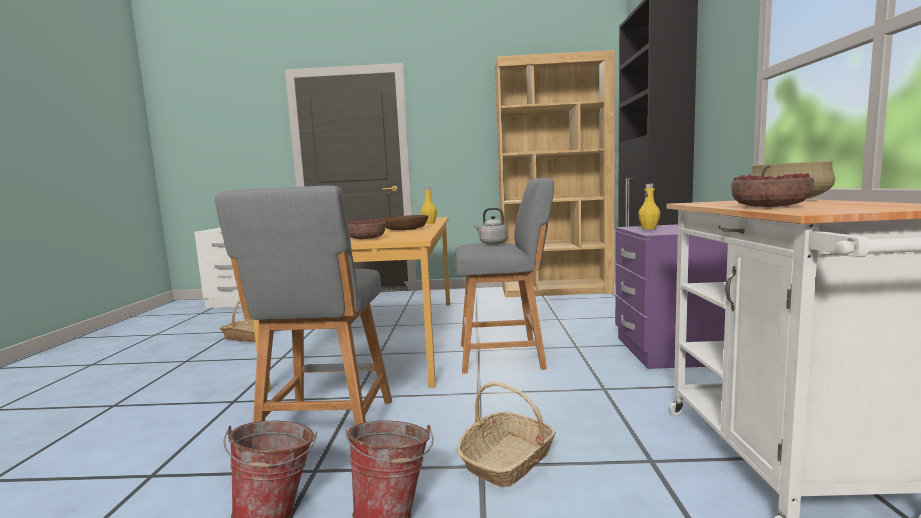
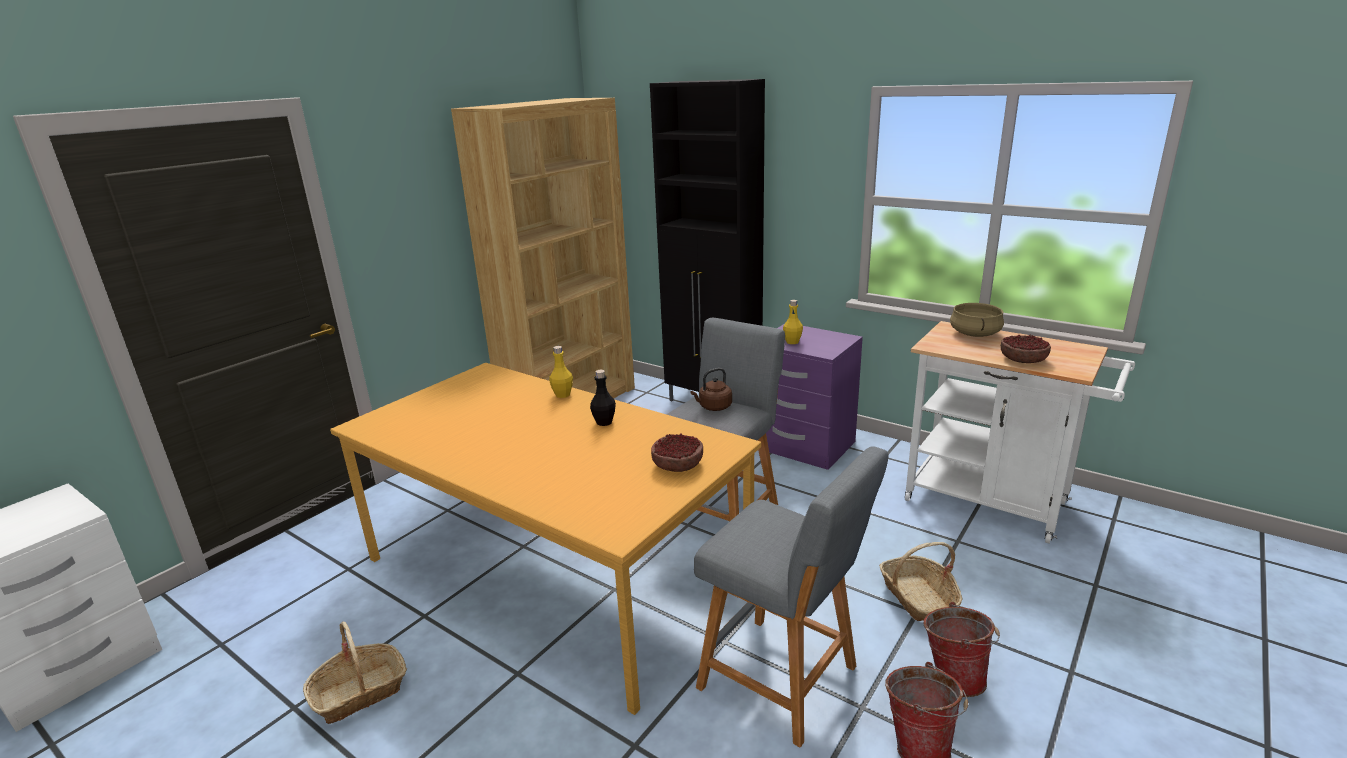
camera: 55 degrees left, 15 degrees up
brown bowl [380,215,428,230] -> black bottle [590,370,616,426]
grey kettle [474,208,508,244] -> brown kettle [690,368,732,411]

